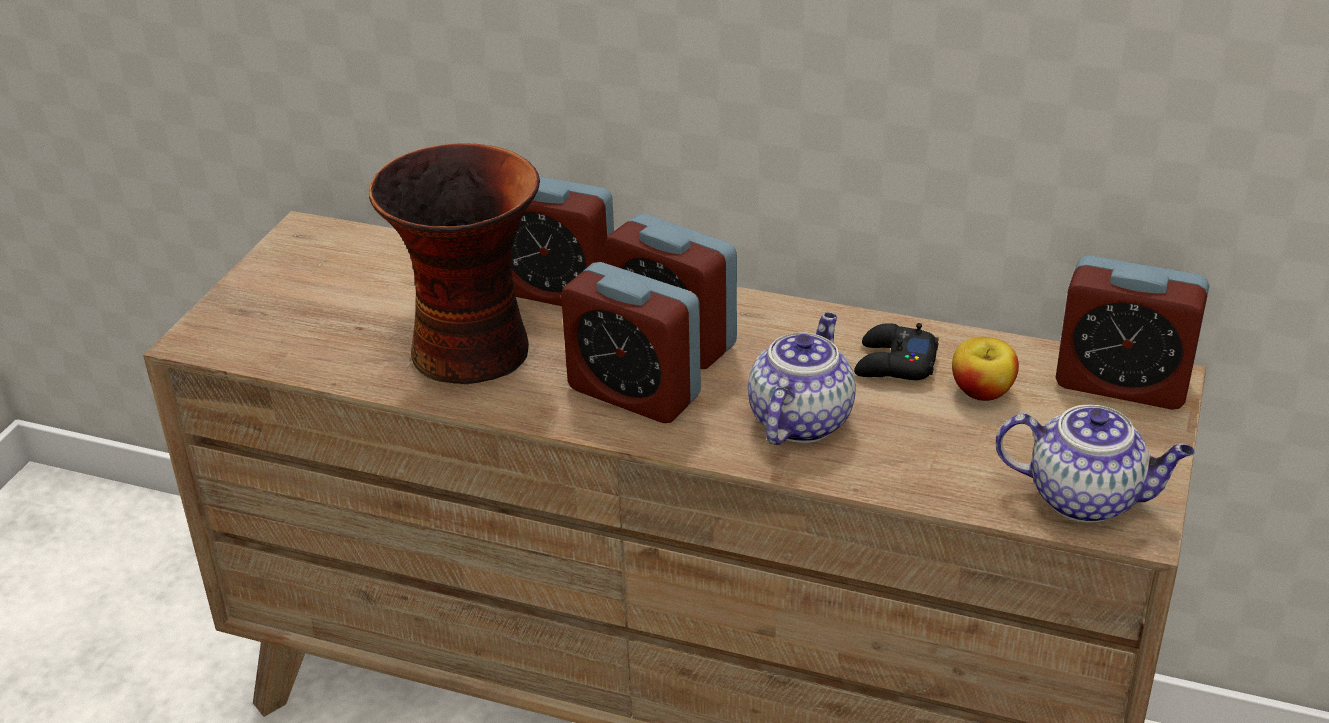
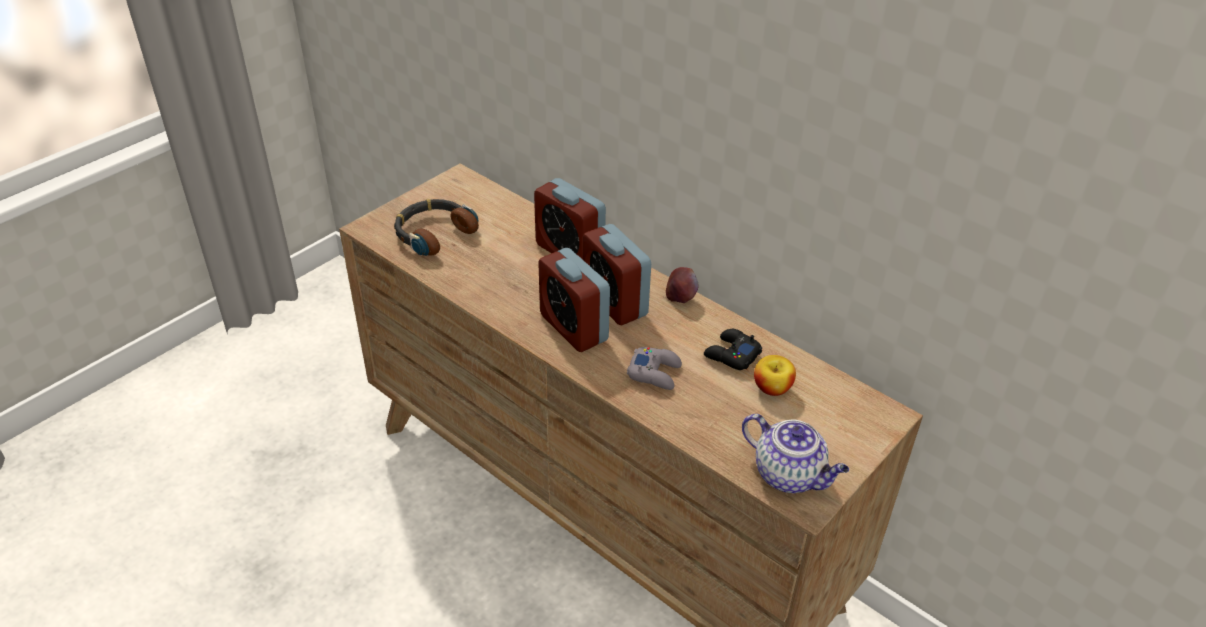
camera: 20 degrees right, 5 degrees up
vase [369,143,540,384] -> none
teapot [748,313,856,445] -> grey game controller [627,347,682,390]
alarm clock [1056,256,1210,410] -> none
none -> headphones [394,199,479,256]
none -> apple [666,267,698,303]

